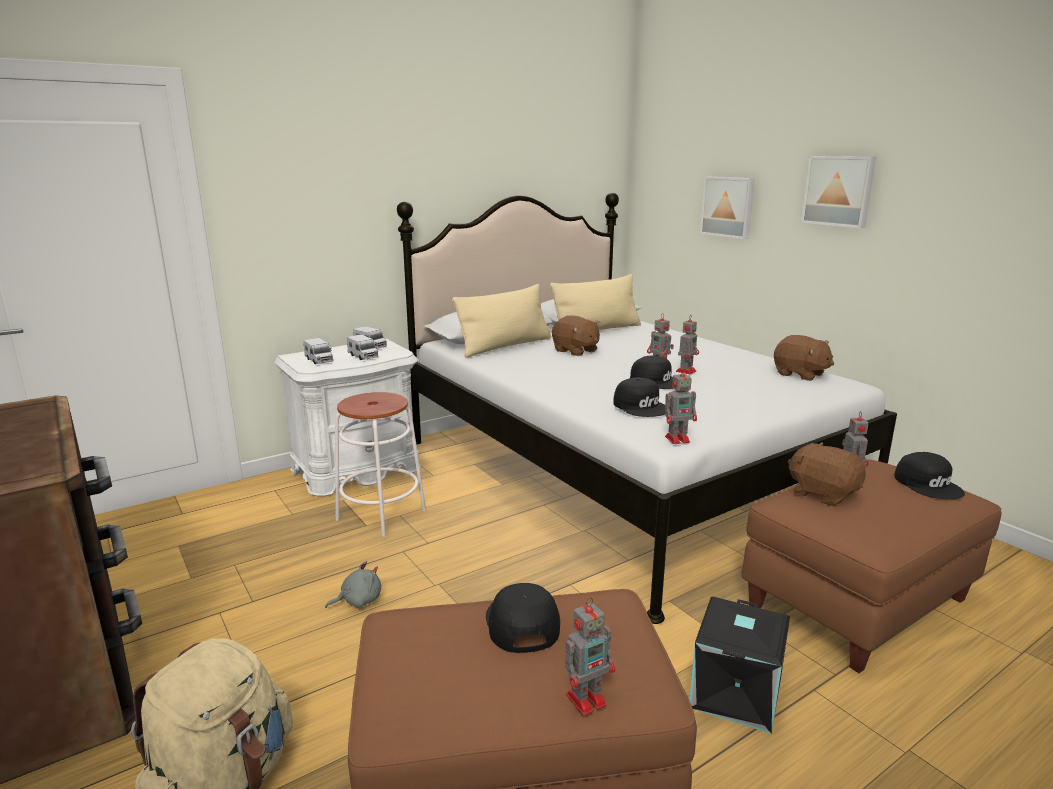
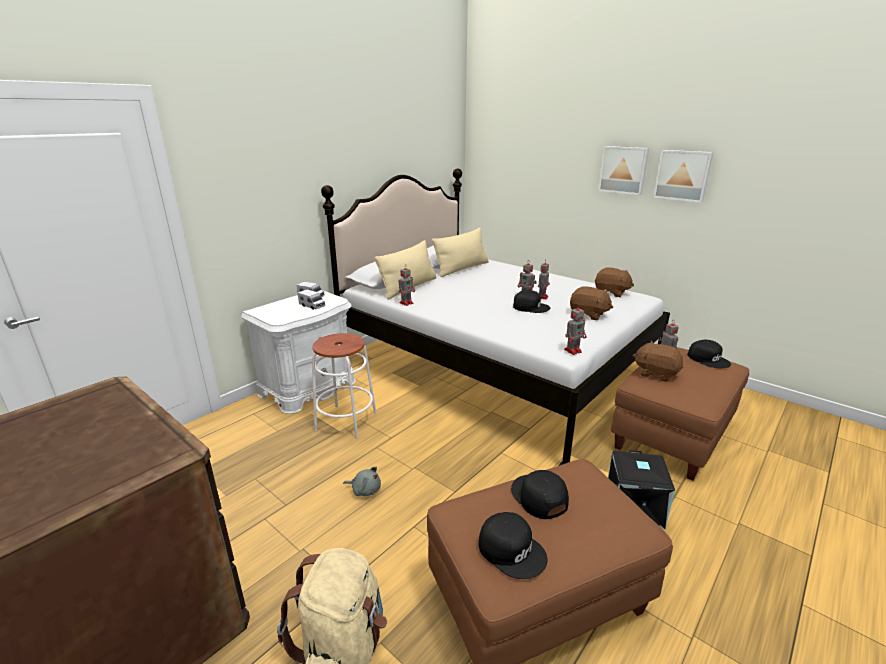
camera: 15 degrees left, 5 degrees up
toy truck [303,338,333,364] -> none
grey plush toy [325,561,381,608] -> grey plush toy turned 60 degrees clockwise [343,466,381,496]
brown plush toy [552,316,600,356] -> brown plush toy moved to [570,286,613,320]
toy robot [565,597,616,716] -> toy robot moved to [399,265,415,306]
black cap [613,377,666,417] -> black cap moved to [478,512,548,579]
picture [700,177,755,239] -> picture moved to [653,150,713,203]

